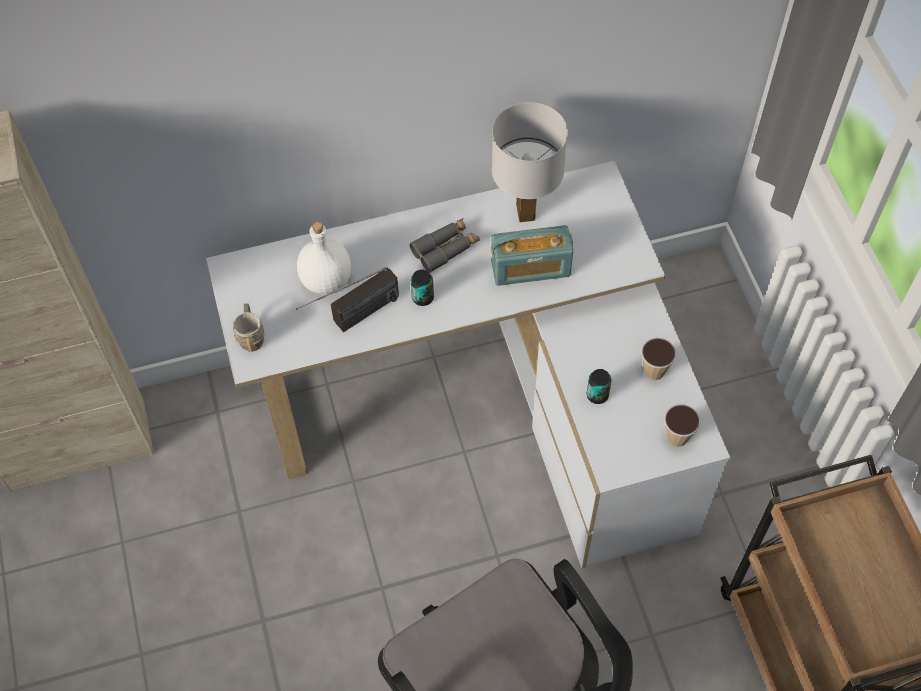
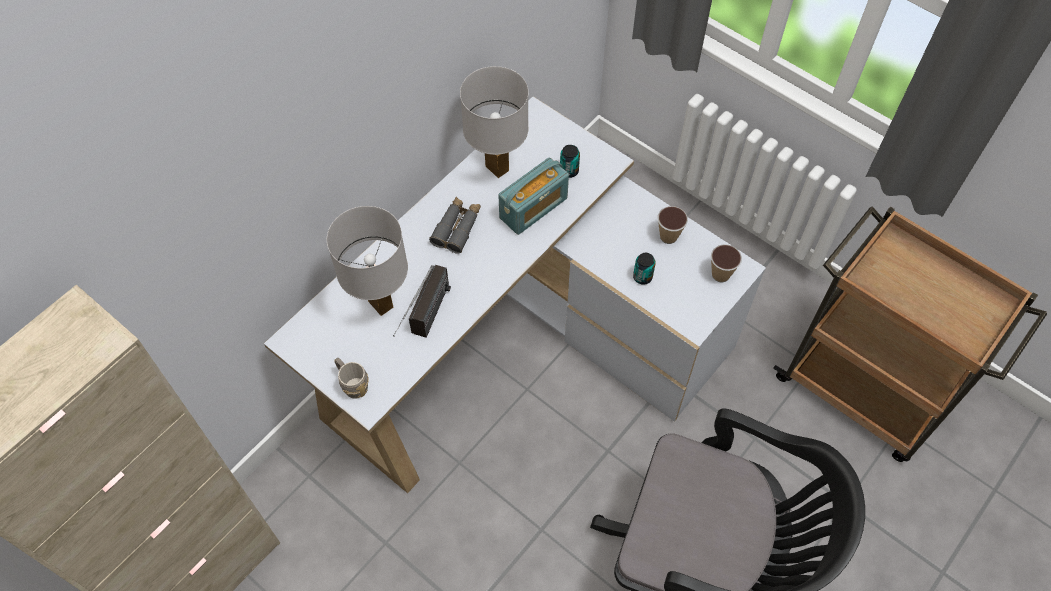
camera: 35 degrees left, 0 degrees up
white bottle [297,222,351,294] -> white table lamp [327,206,408,316]
can [411,270,434,306] -> can moved to [560,145,580,178]

